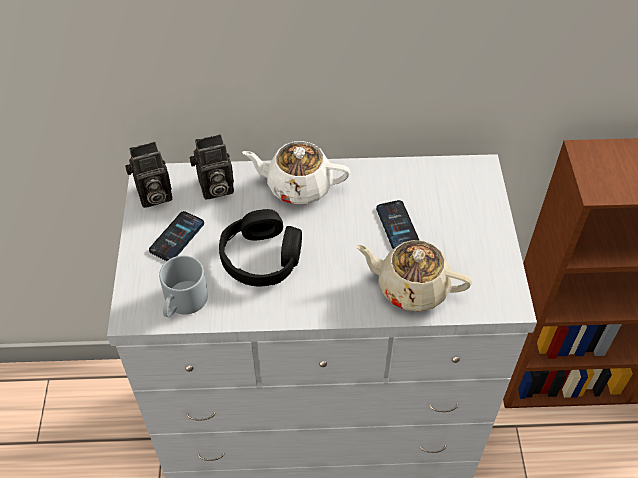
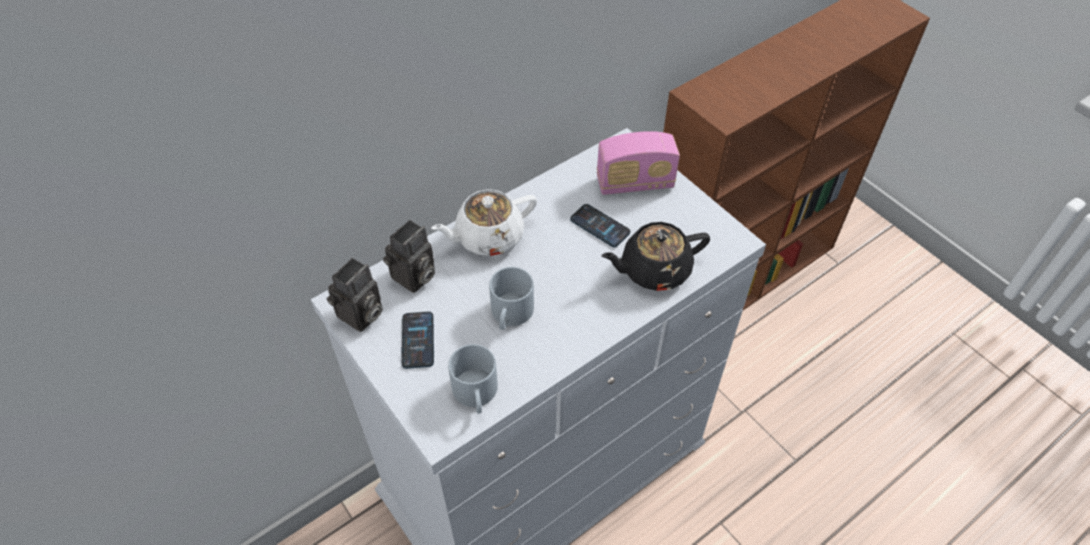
camera: 35 degrees left, 0 degrees up
black headphones [219,209,302,286] -> grey mug [489,267,534,330]
beige teapot [356,240,472,312] -> black teapot [602,222,710,291]
none -> radio [597,131,680,195]

